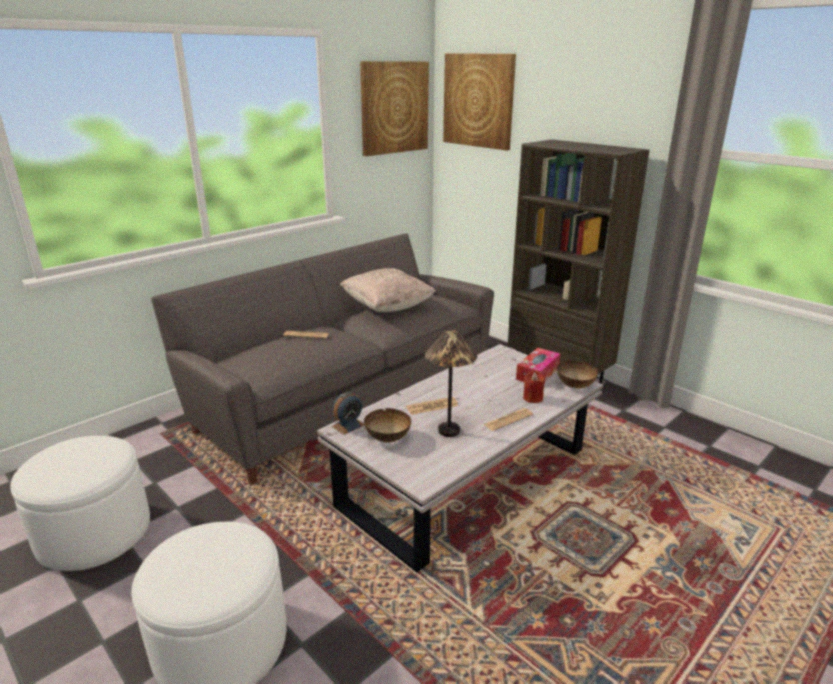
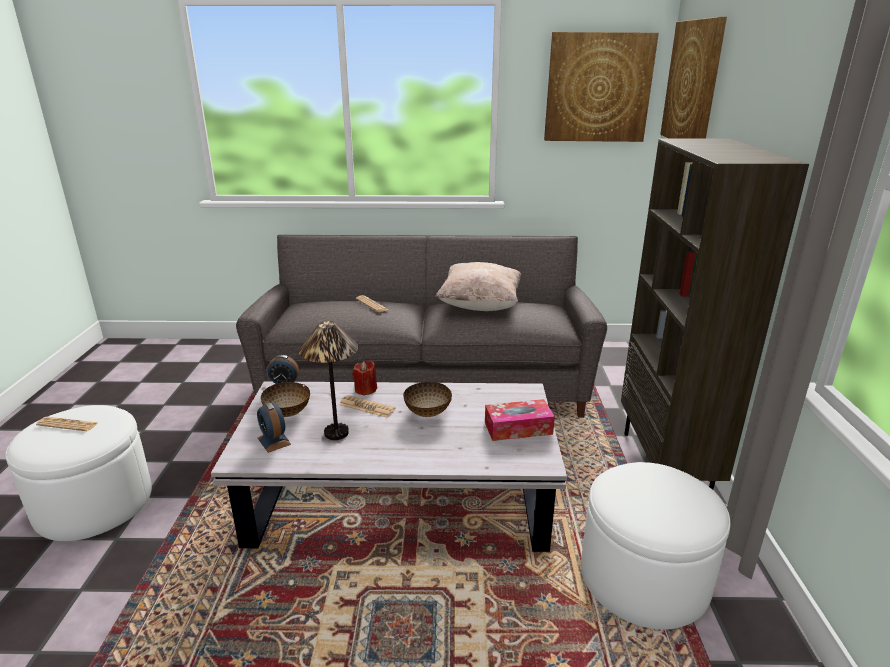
camera: 45 degrees right, 0 degrees up
white ottoman [10,436,150,571] -> white ottoman moved to [581,462,730,630]
newspaper [483,408,533,431] -> newspaper moved to [36,417,98,431]
red candle [523,370,545,403] -> red candle moved to [352,361,377,395]
bowl [557,360,598,389] -> bowl moved to [403,382,452,417]
none -> alarm clock [257,402,291,453]

